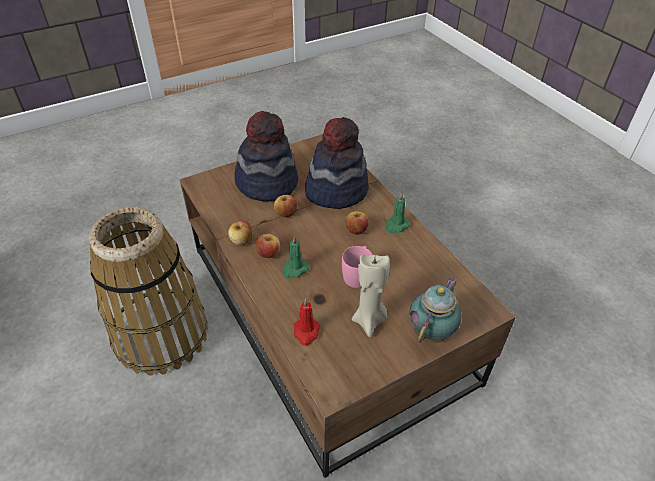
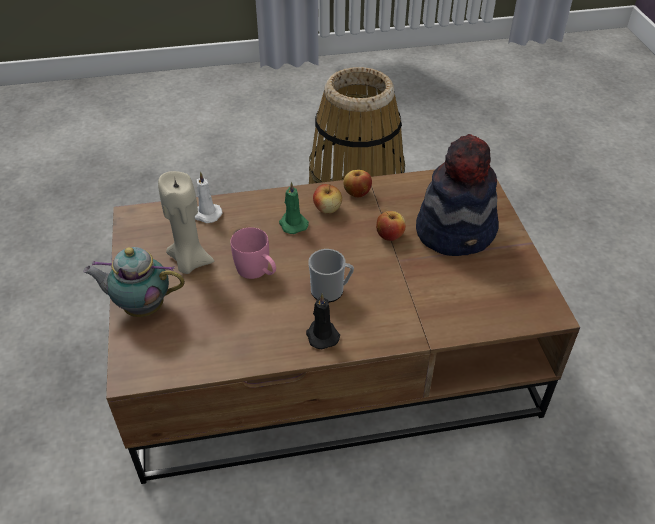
camera: 110 degrees right, 0 degrees up
red candle [294,299,320,346] -> white candle [195,172,223,223]
hat [305,117,369,209] -> none
apple [345,211,369,235] -> mug [309,249,354,303]
green candle [386,192,410,233] -> black candle [306,294,340,349]
teapot [409,278,461,343] -> teapot turned 135 degrees clockwise [83,247,185,317]

